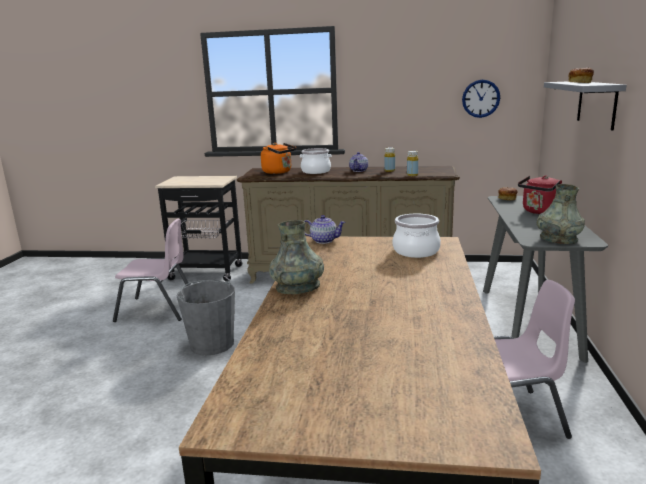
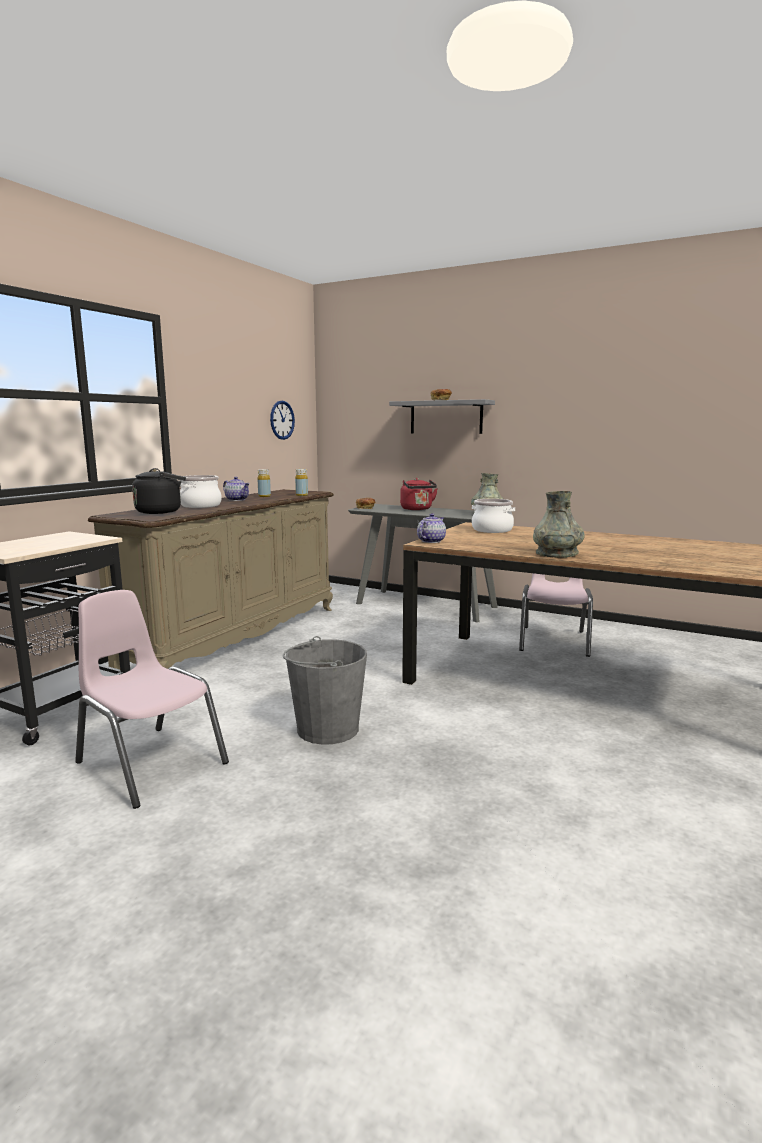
camera: 70 degrees left, 5 degrees down
pink chair [113,219,188,322] -> pink chair turned 75 degrees counterclockwise [75,590,229,809]
orange kettle [261,143,296,174] -> black kettle [132,468,186,514]

